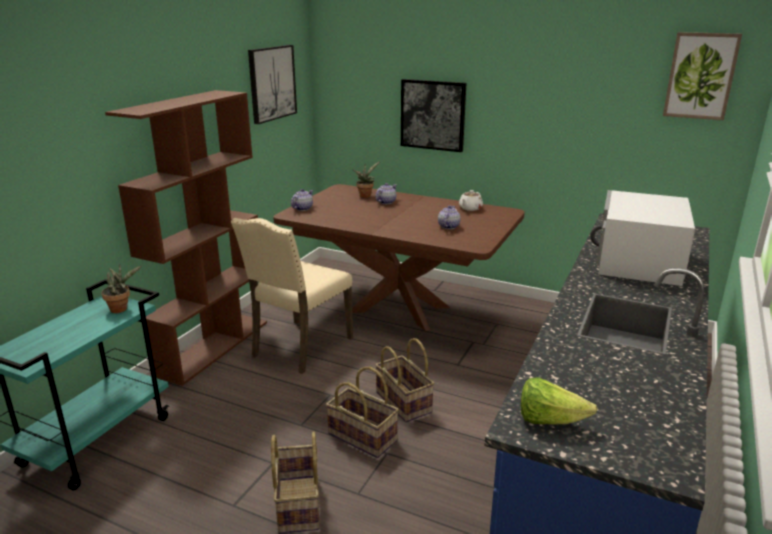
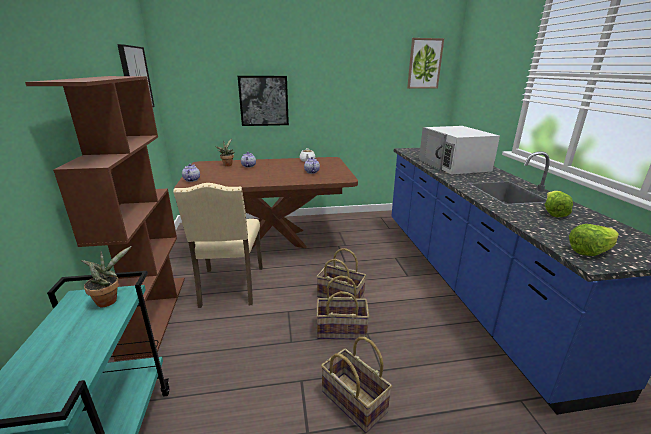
camera: 35 degrees left, 0 degrees up
none -> lettuce [544,191,573,217]

